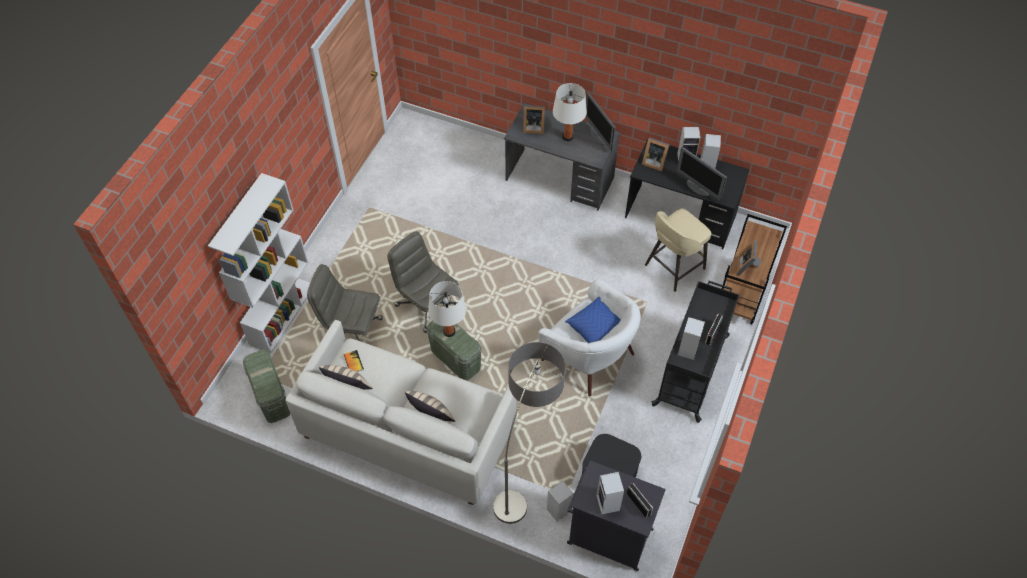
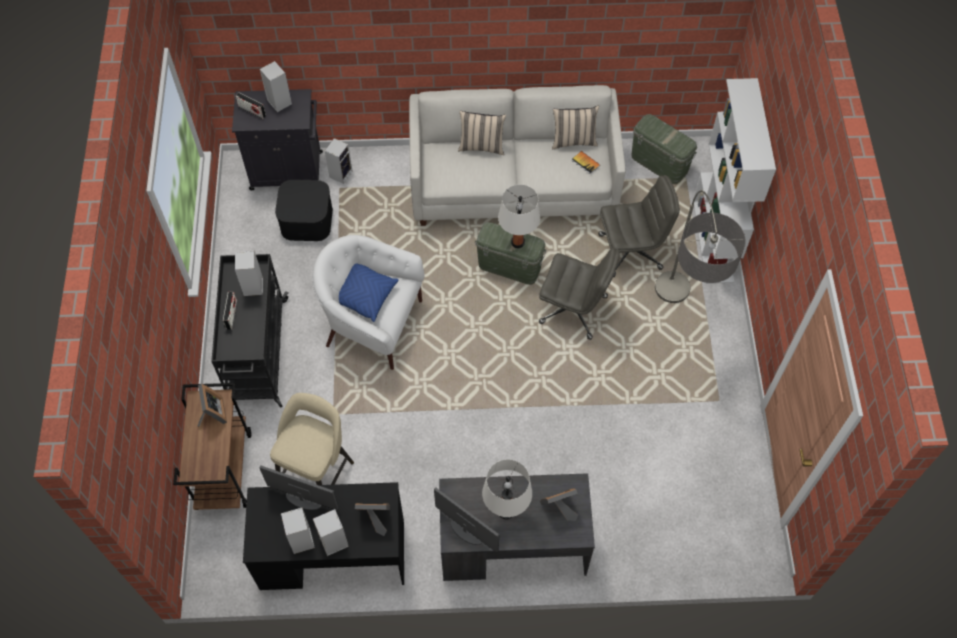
camera: 155 degrees right, 5 degrees up
floor lamp [493,342,565,524] -> floor lamp moved to [655,191,746,303]

